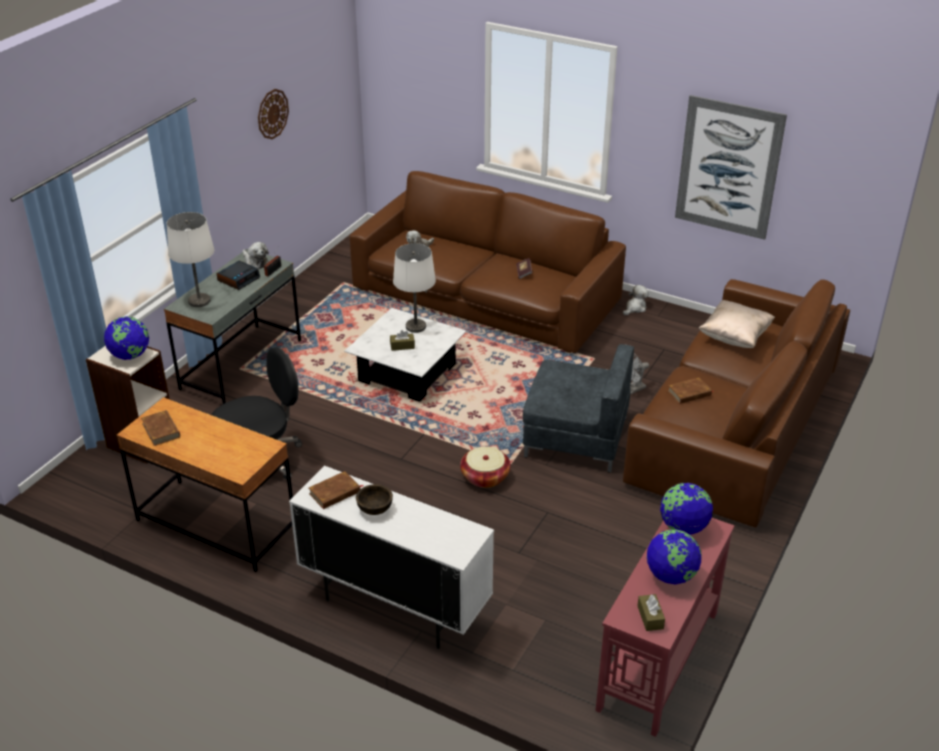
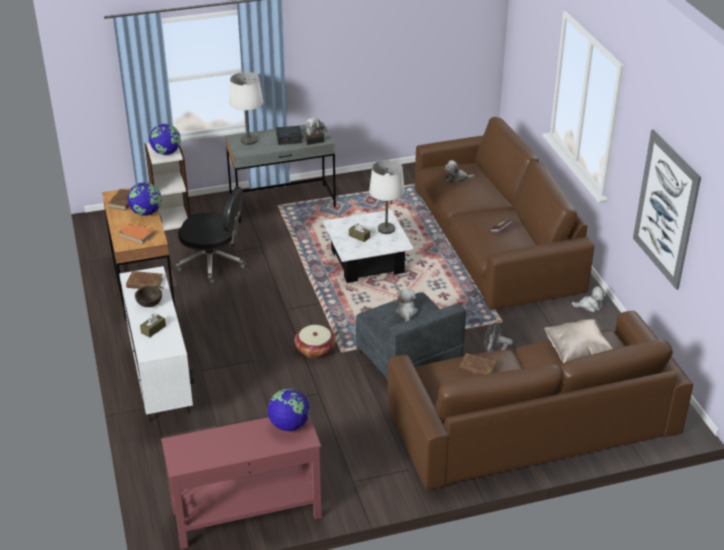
camera: 45 degrees right, 0 degrees up
wall clock [258,89,289,140] -> none
brown tissue box [637,594,665,631] -> brown tissue box moved to [140,313,166,338]
globe [647,529,702,585] -> globe moved to [128,182,162,216]
none -> orange book [119,223,155,245]
none -> plush toy [395,289,418,322]

